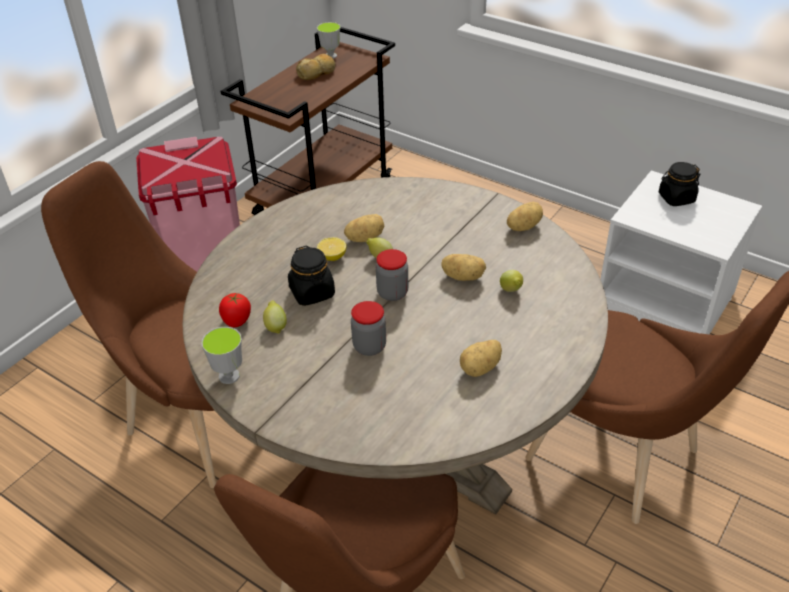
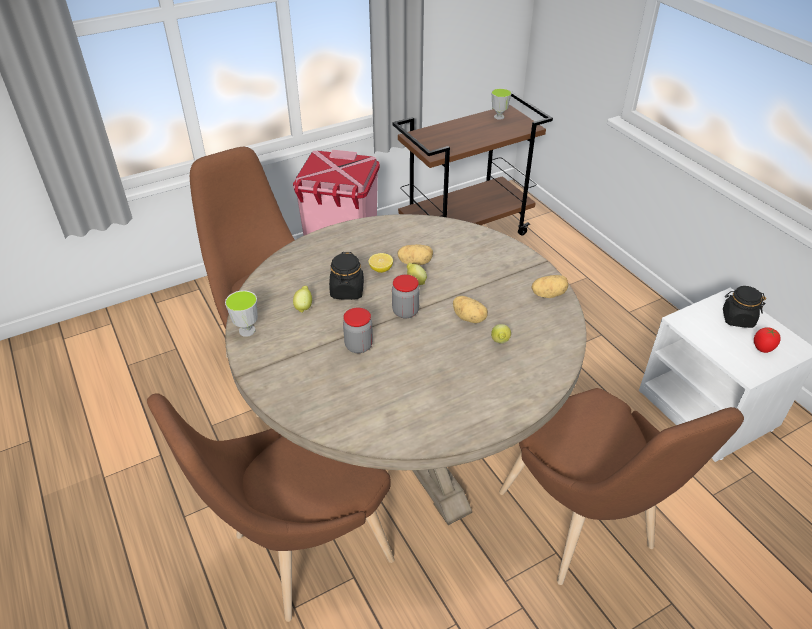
camera: 25 degrees right, 0 degrees up
tomato [219,293,251,327] -> tomato moved to [754,327,781,353]
bread [296,54,336,80] -> none
potato [460,340,502,377] -> none

